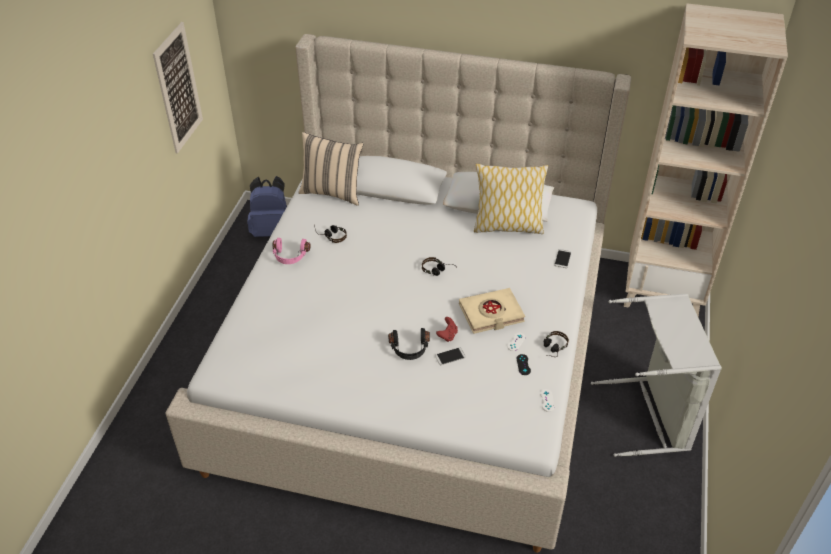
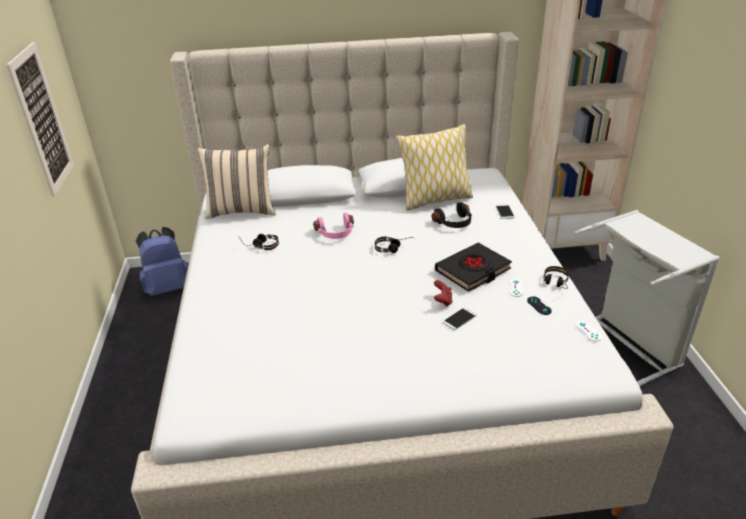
camera: 20 degrees left, 10 degrees down
pink headphones [272,238,311,264] -> pink headphones moved to [313,213,354,239]
black headphones [388,328,430,360] -> black headphones moved to [432,202,472,228]
beige book [459,288,525,334] -> black book [435,243,512,292]

